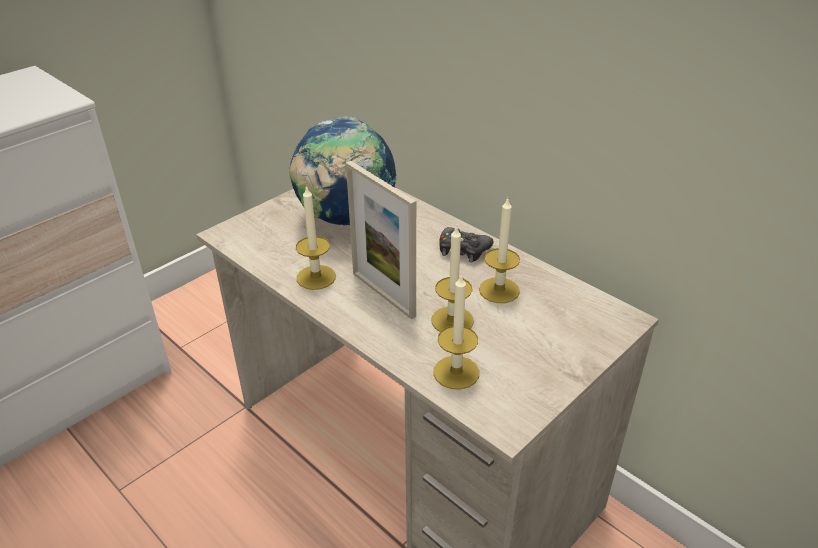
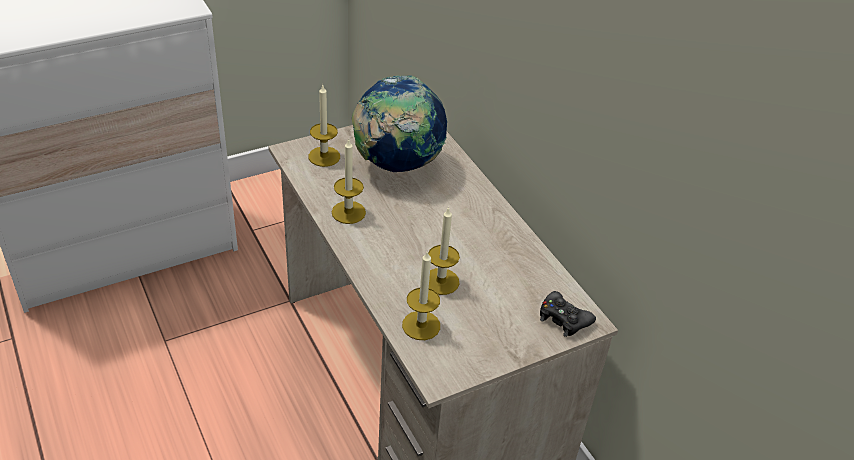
camera: 15 degrees right, 5 degrees up
picture frame [346,161,416,319] -> none
black game controller [439,227,493,263] -> black game controller moved to [540,291,596,337]
candle [479,198,520,303] -> candle moved to [309,85,340,167]

